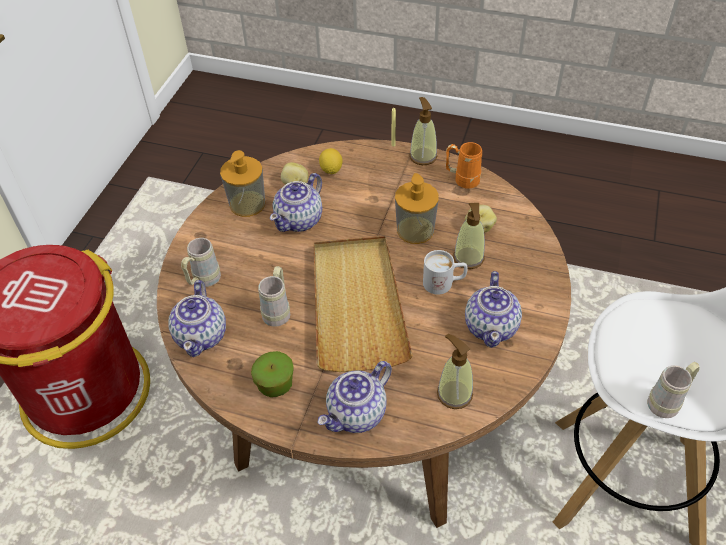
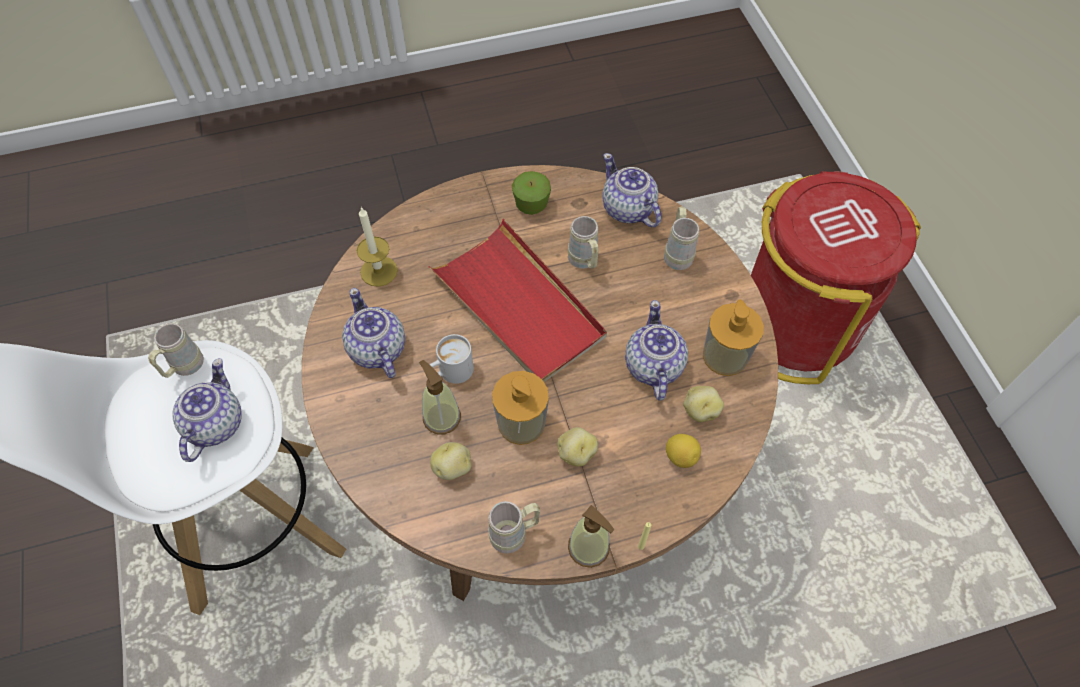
camera: 145 degrees right, 10 degrees up
beige tray [314,236,413,372] -> red tray [428,219,607,382]
teapot [317,361,392,433] -> teapot moved to [172,358,242,462]
soap dispenser [437,334,473,409] -> candle [357,207,398,287]
orange mug [446,142,482,189] -> beige mug [488,501,540,554]
none -> potato [557,427,598,466]

